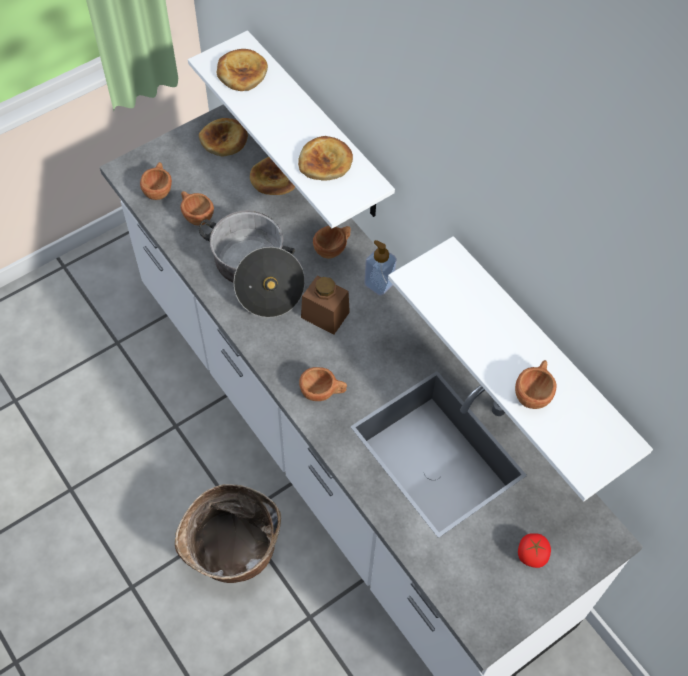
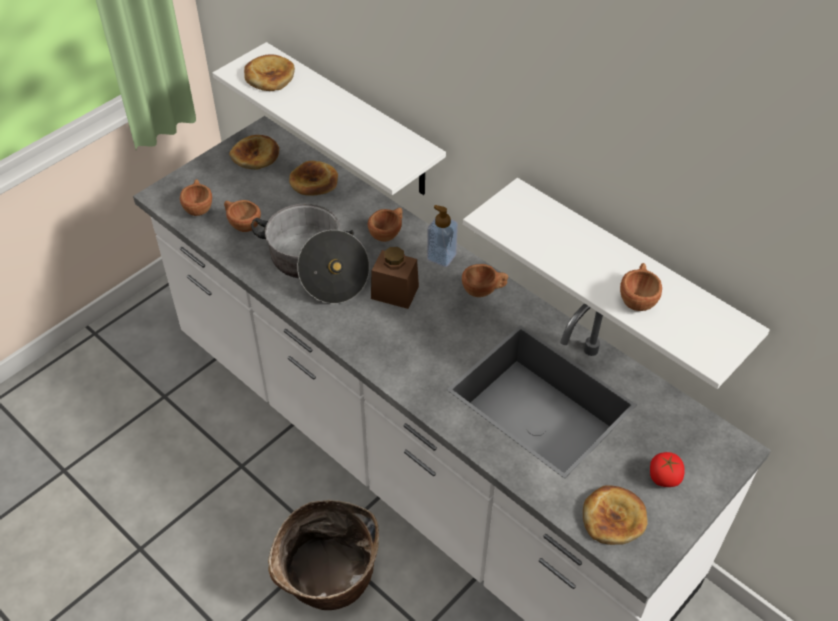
camera: 10 degrees left, 10 degrees down
bread [298,136,353,181] -> bread moved to [583,485,648,545]
brown cup [299,367,347,401] -> brown cup moved to [462,264,508,297]

